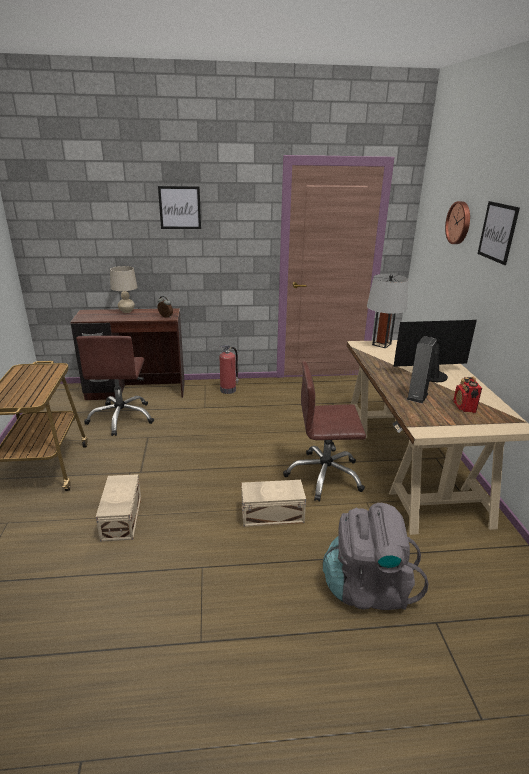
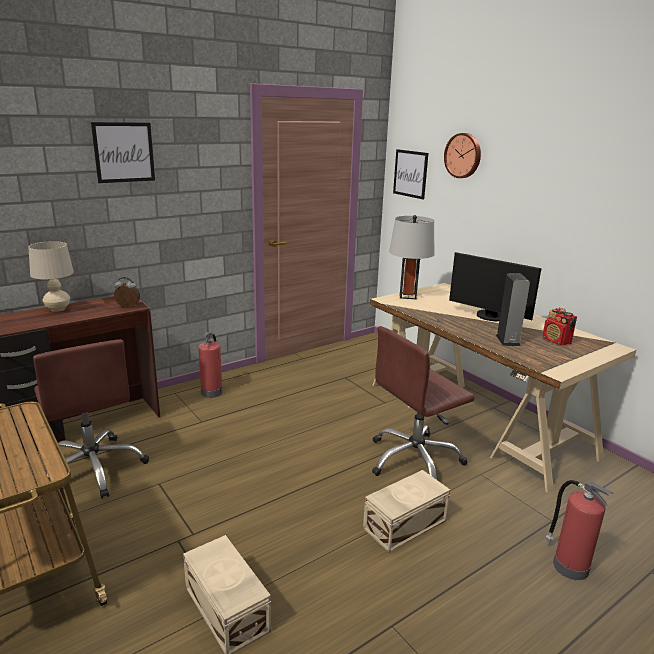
camera: 30 degrees left, 5 degrees down
grey backpack [323,503,428,610] -> fire extinguisher [546,480,613,580]
monitor [393,320,477,382] -> monitor turned 105 degrees counterclockwise [449,252,542,321]
picture [478,201,520,265] -> picture moved to [393,149,429,199]

